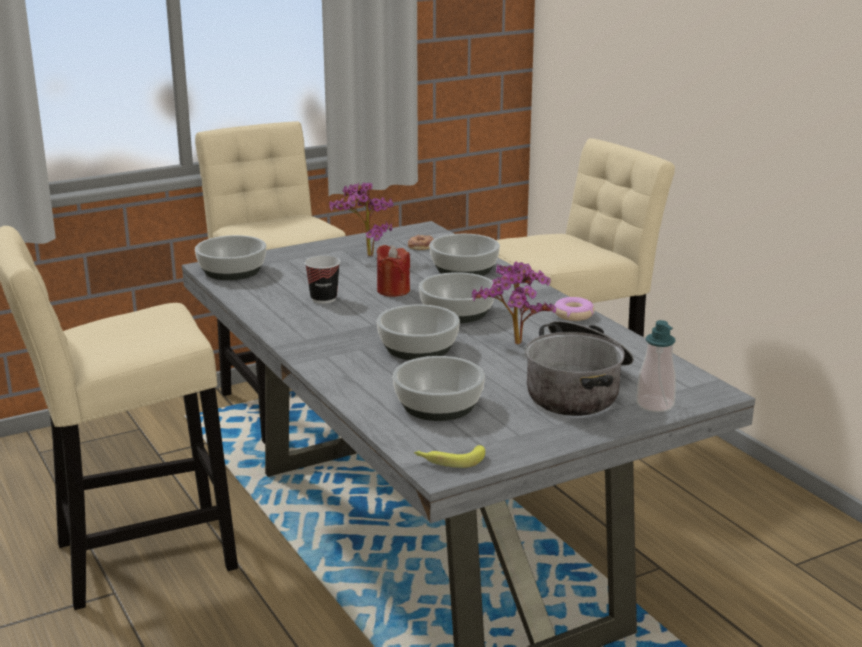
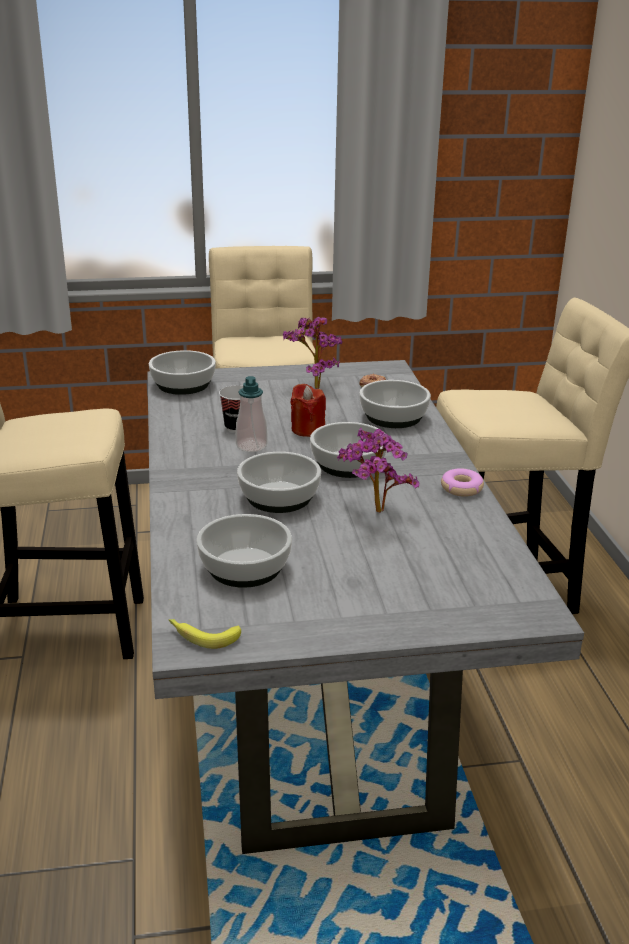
camera: 20 degrees right, 5 degrees up
cooking pot [525,320,634,416] -> none
soap dispenser [636,320,676,412] -> soap dispenser moved to [236,376,268,452]

